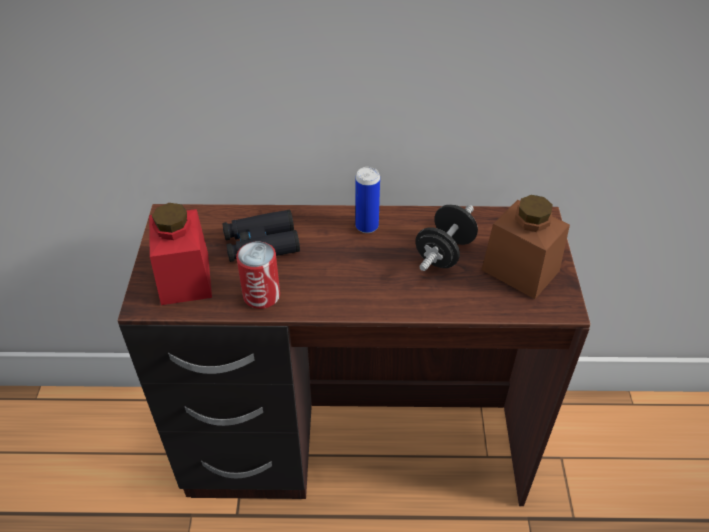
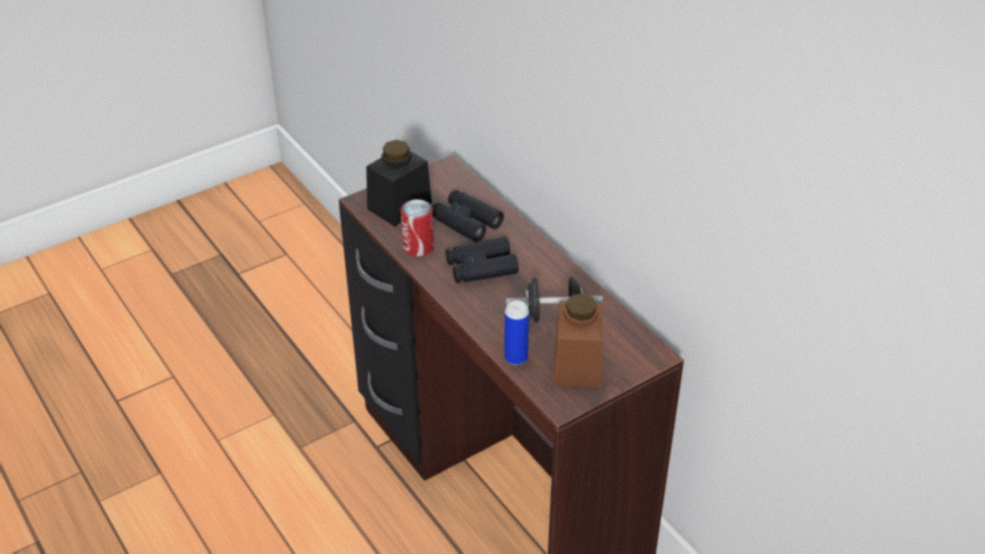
camera: 55 degrees right, 5 degrees down
red jar [149,203,212,305] -> black jar [366,140,432,227]
can [355,167,380,233] -> can moved to [504,300,529,365]
none -> black binoculars [445,236,519,283]

